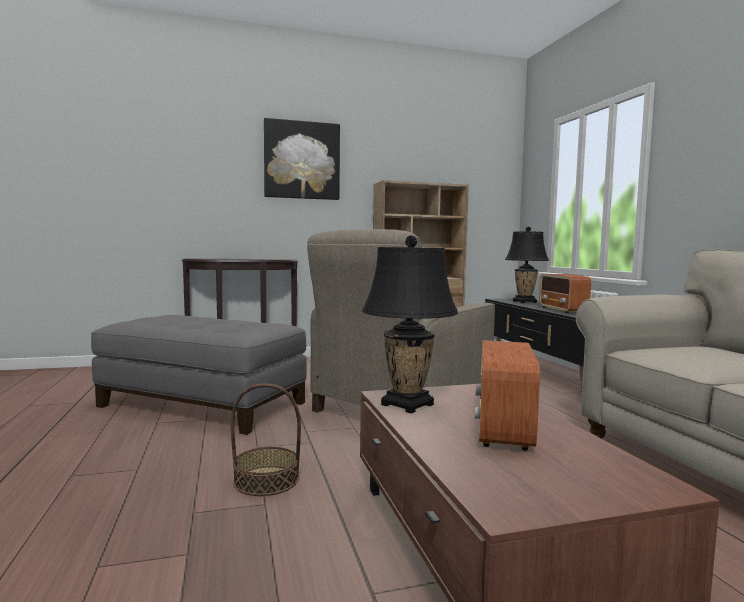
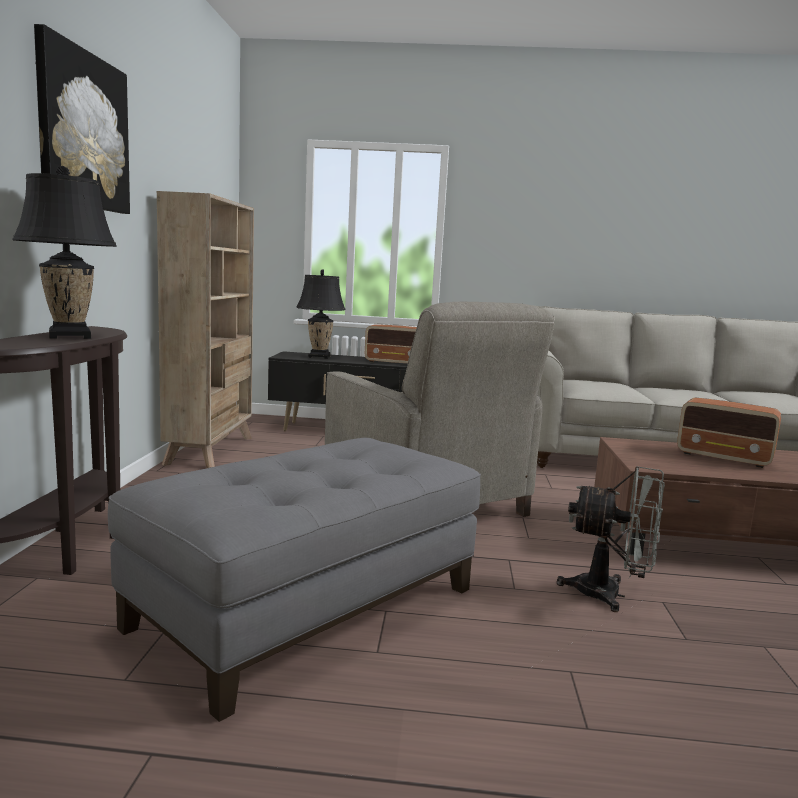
camera: 70 degrees left, 5 degrees up
basket [231,384,301,496] -> grey fan [557,466,665,612]
black table lamp [362,235,458,413] -> black table lamp moved to [12,166,116,339]

